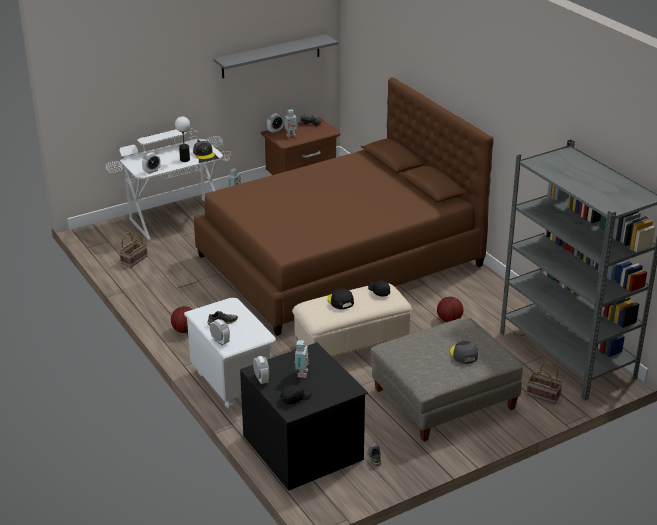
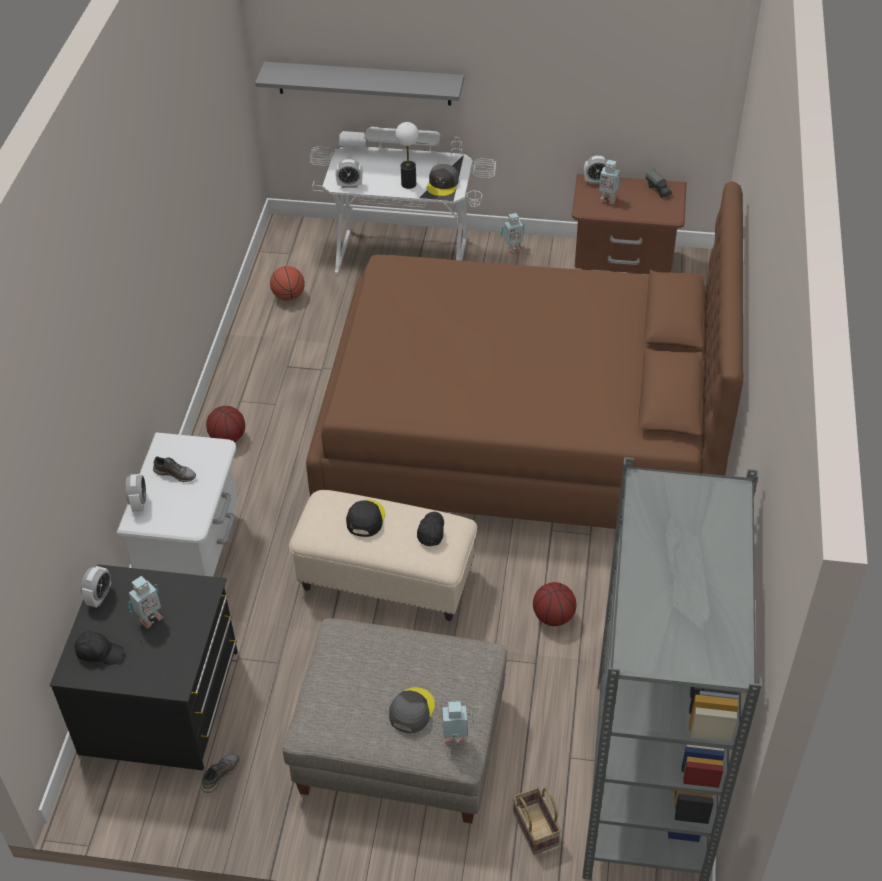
camera: 40 degrees right, 15 degrees up
basket [119,232,148,267] -> basketball [270,266,305,301]
grey shelf [214,34,338,78] -> grey shelf moved to [255,62,464,105]
none -> toy robot [437,701,474,744]

